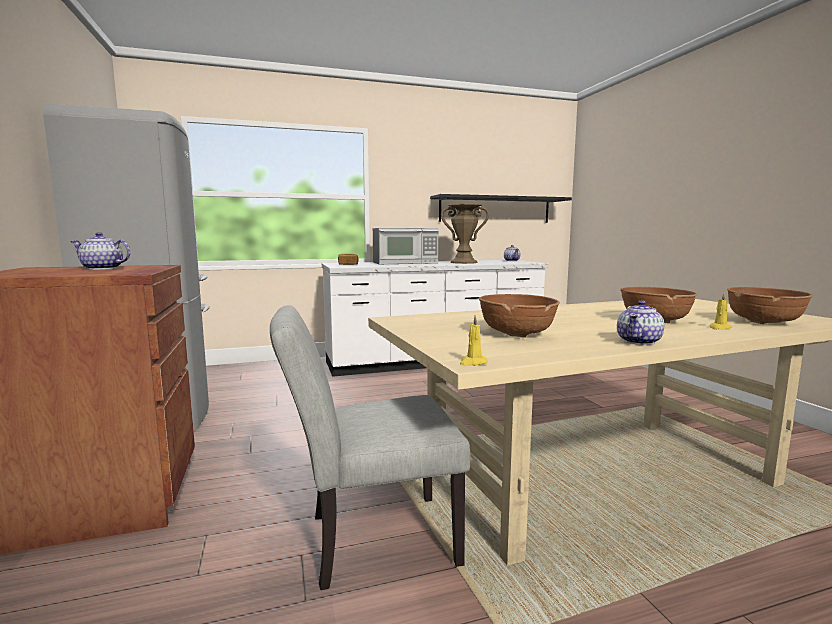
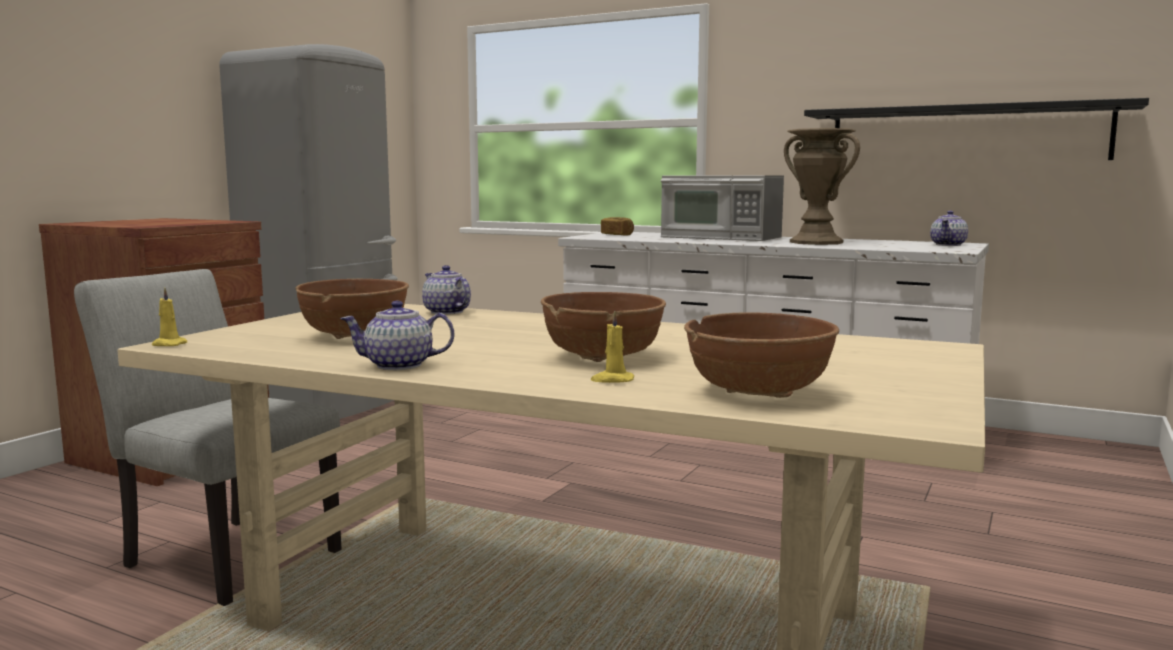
camera: 45 degrees right, 0 degrees up
teapot [70,232,131,270] -> teapot moved to [422,265,471,315]

